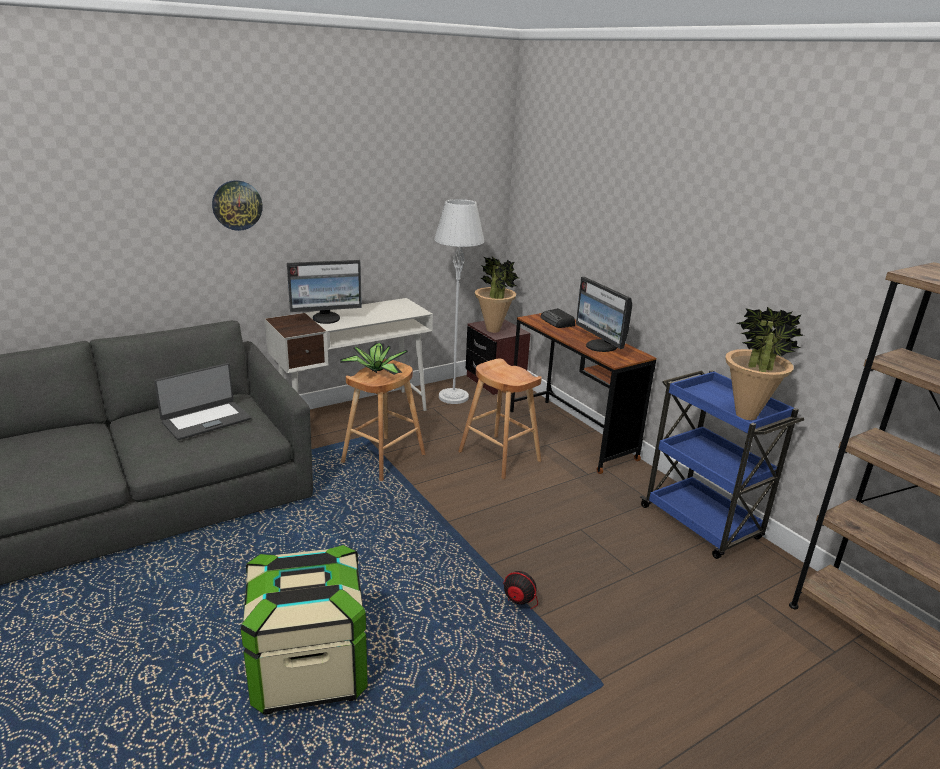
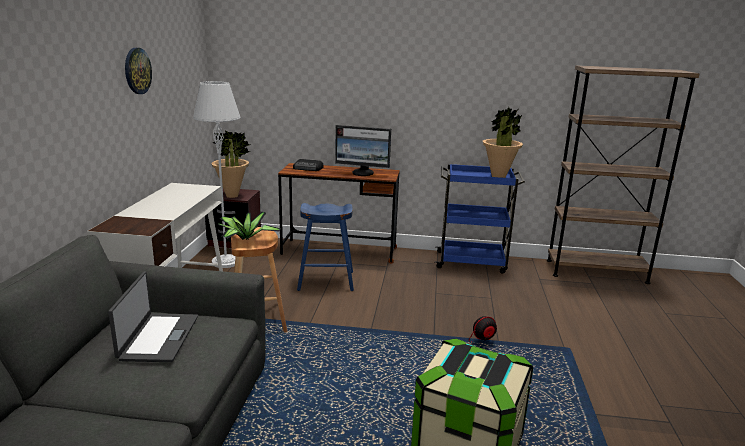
camera: 50 degrees left, 5 degrees down
wall clock [212,180,263,231] -> wall clock moved to [125,48,152,94]
monitor [287,260,362,324] -> none
brown stool [458,358,542,479] -> blue stool [297,203,354,291]

